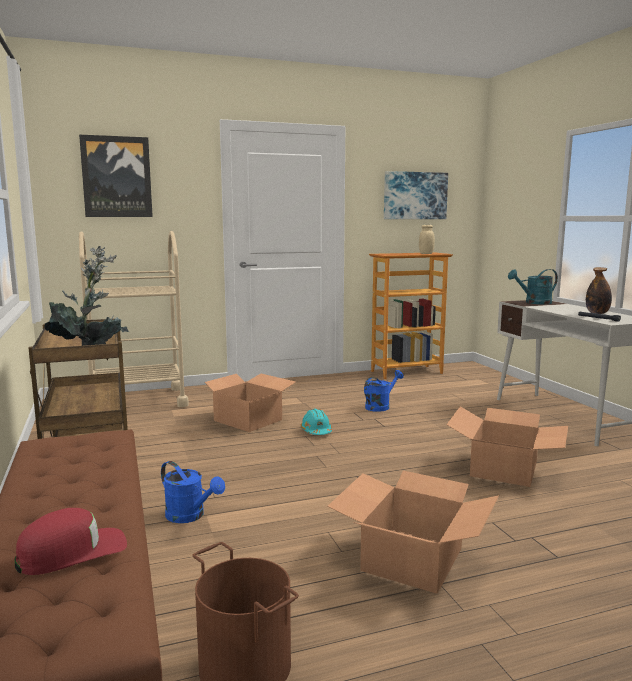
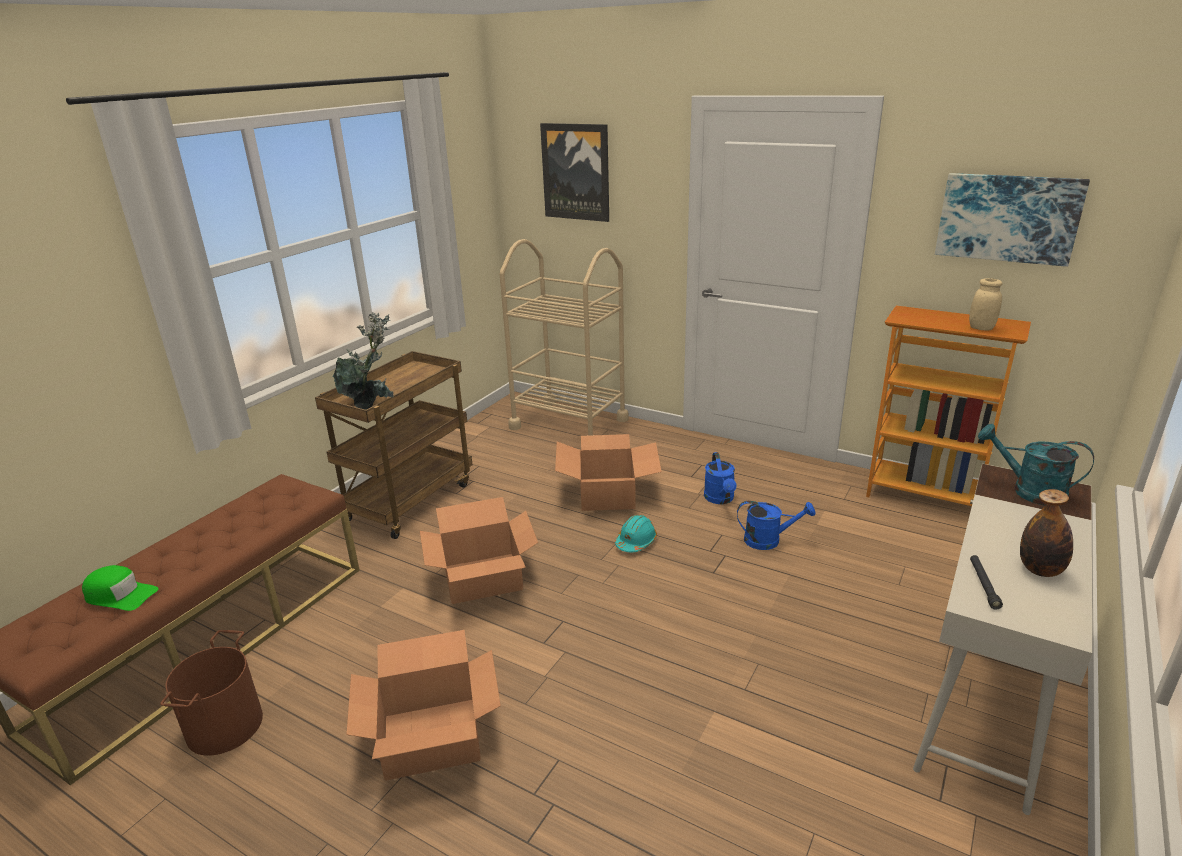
camera: 50 degrees right, 15 degrees up
red cap [15,508,127,575] -> green cap [82,565,159,611]
blue watering can [161,461,225,523] -> blue watering can moved to [704,452,737,504]
cardboard box [447,406,568,487] -> cardboard box moved to [420,497,538,604]

